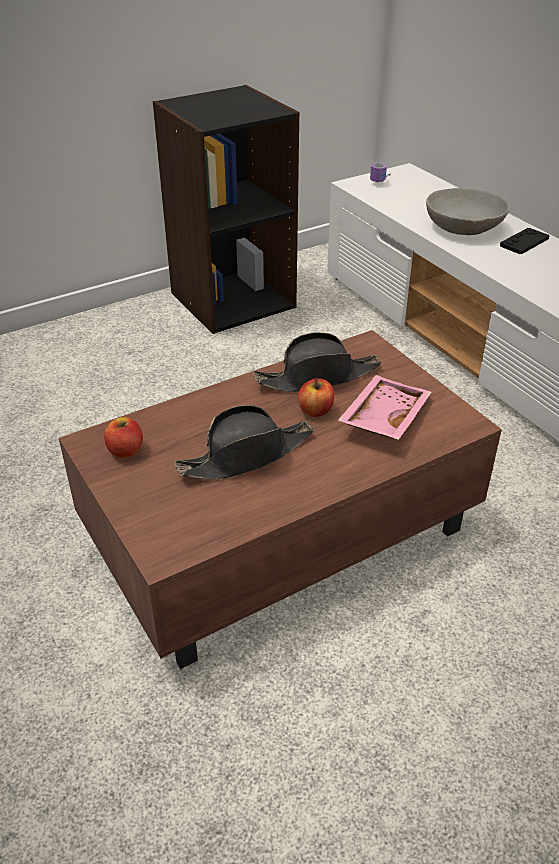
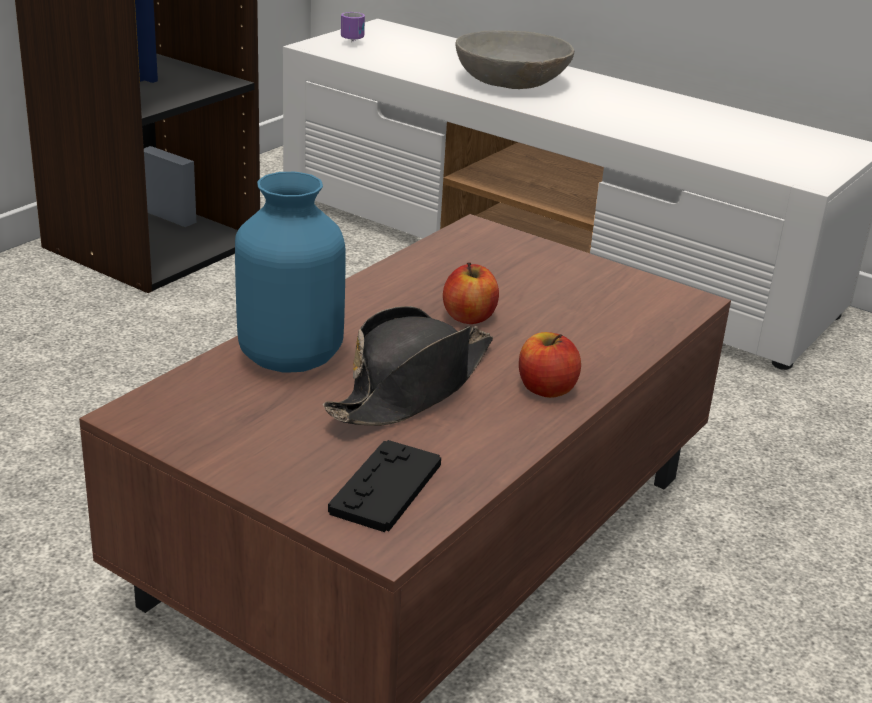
camera: 25 degrees left, 10 degrees down
apple [104,417,143,458] -> apple moved to [519,332,581,398]
black hat [253,332,381,392] -> none
pink tray [337,375,432,440] -> none
black game controller [500,228,549,254] -> black game controller moved to [328,440,441,532]
none -> blue vase [235,172,346,373]

